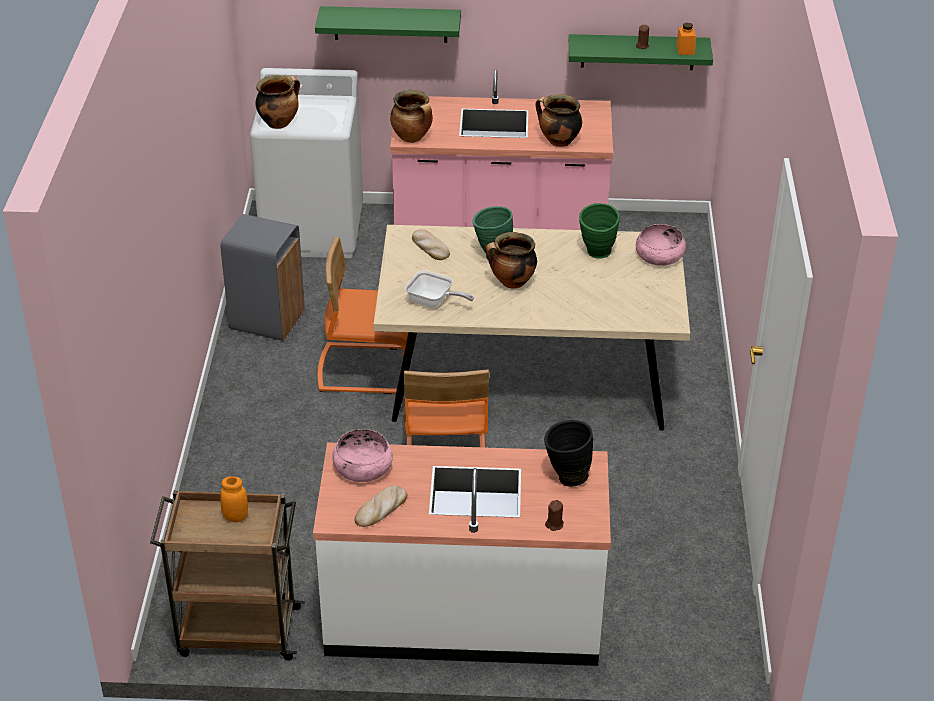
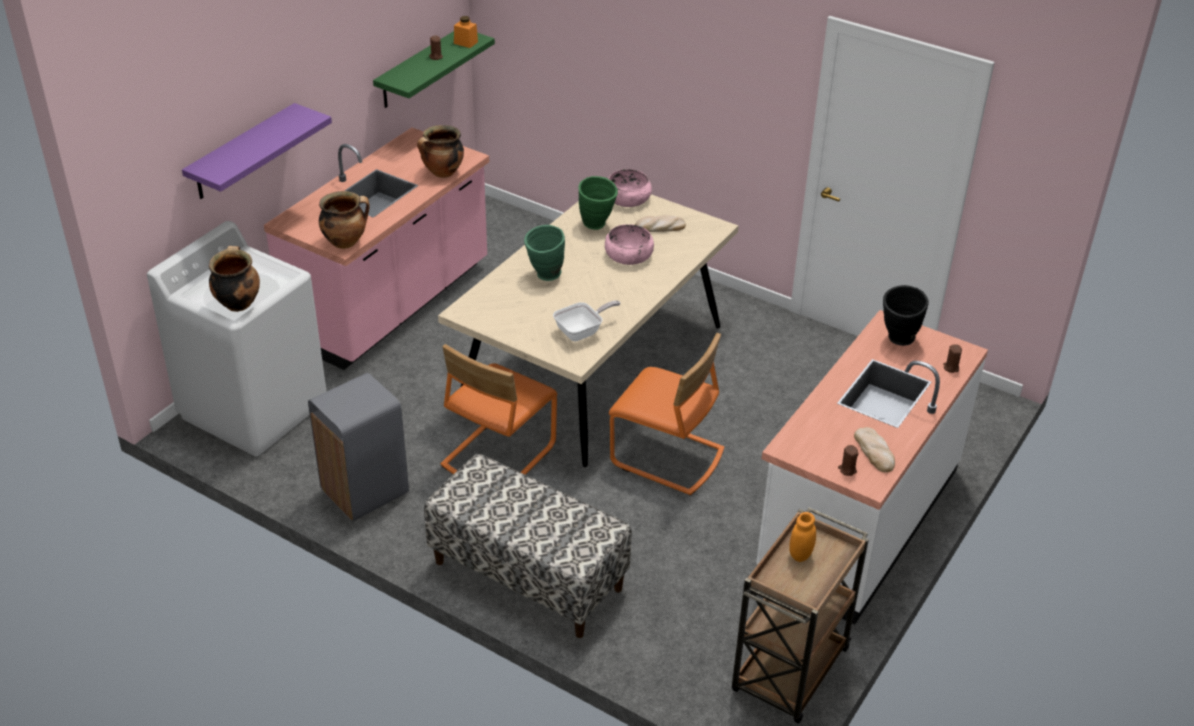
camera: 60 degrees left, 0 degrees up
green shelf [315,6,461,43] -> purple shelf [182,103,332,199]
pink bowl [332,429,393,482] -> pink bowl moved to [605,224,654,265]
bread [412,229,450,260] -> bread moved to [635,215,686,232]
cooking pot [485,232,537,289] -> none
none -> bench [424,454,632,638]
none -> brown candle [838,445,859,476]

